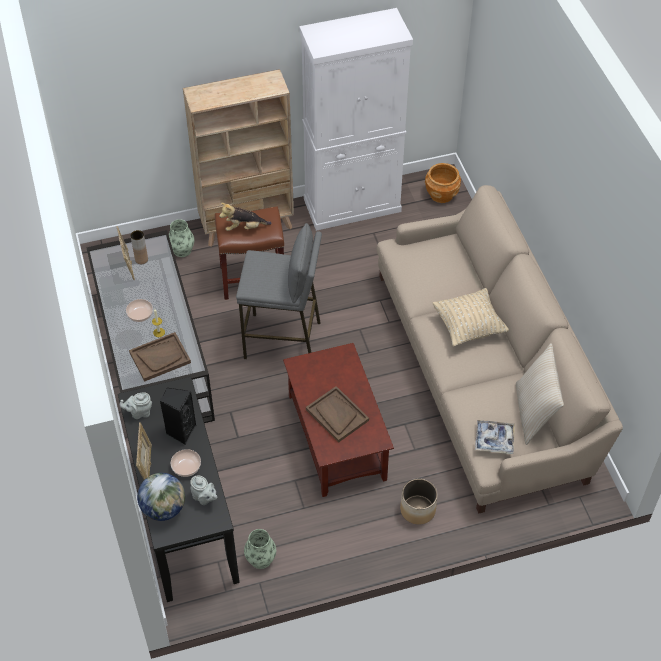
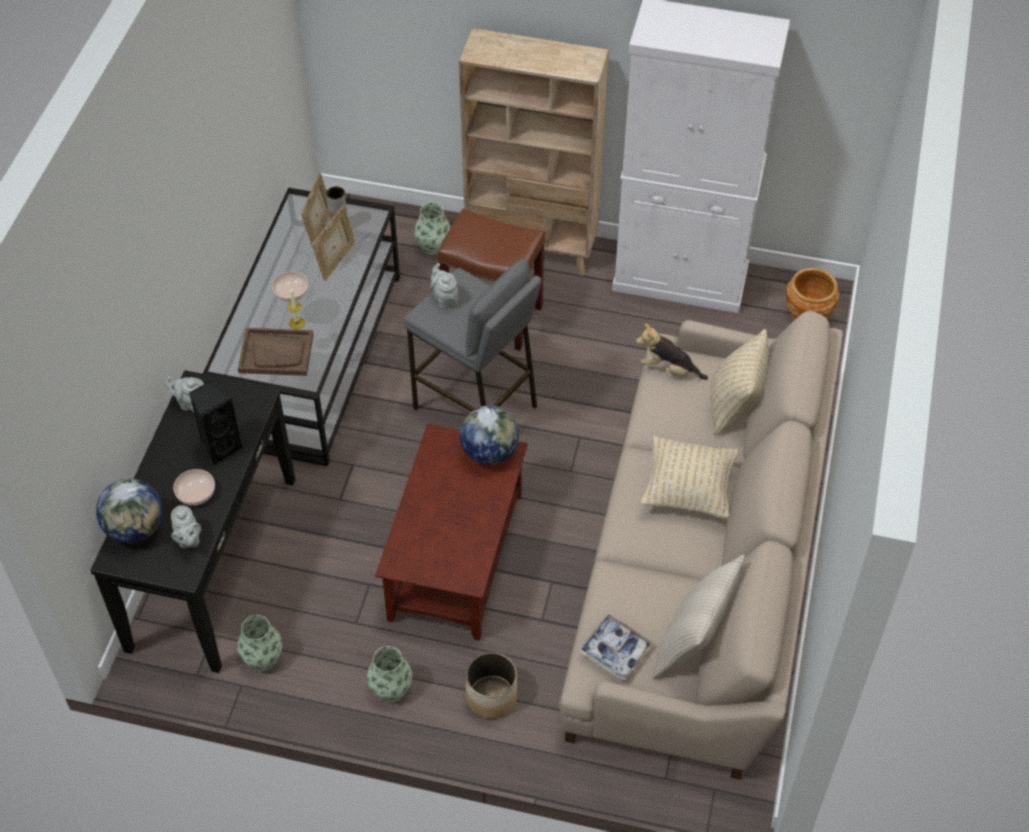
camera: 30 degrees right, 0 degrees up
picture frame [136,422,152,480] -> picture frame moved to [312,205,355,281]
plush toy [219,203,272,231] -> plush toy moved to [636,324,708,380]
brown tray [306,386,369,443] -> none
none -> vase [367,646,412,703]
none -> grey teapot [430,263,458,309]
none -> globe [460,405,519,465]
none -> beige pillow [711,329,769,435]

